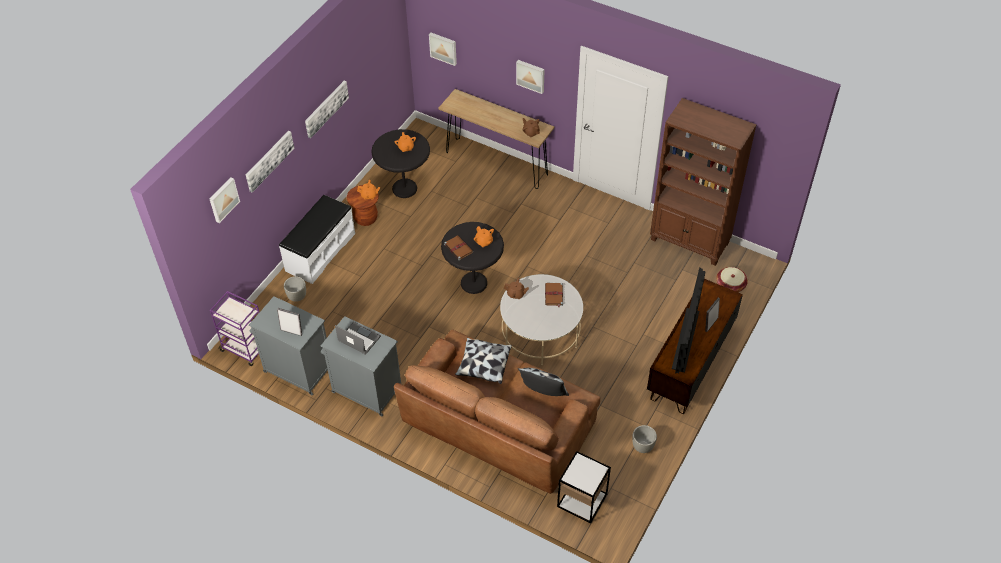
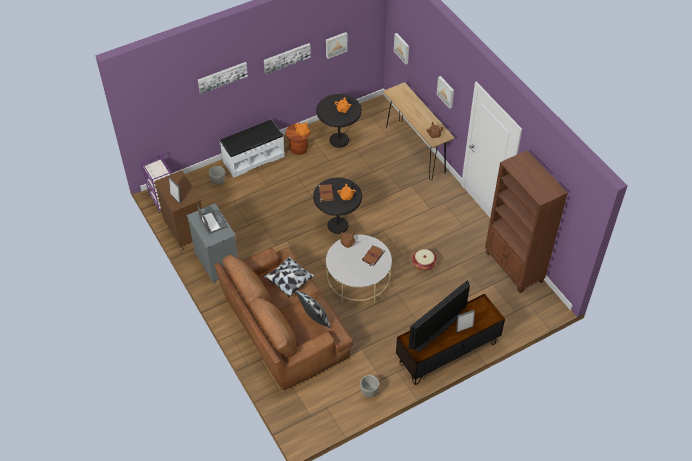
camera: 30 degrees right, 0 degrees up
picture [210,177,240,223] -> picture moved to [326,32,347,59]
grey cabinet [249,296,328,396] -> brown cabinet [154,170,202,250]
side table [557,451,611,524] -> none
basket [716,267,748,292] -> basket moved to [412,249,437,271]

